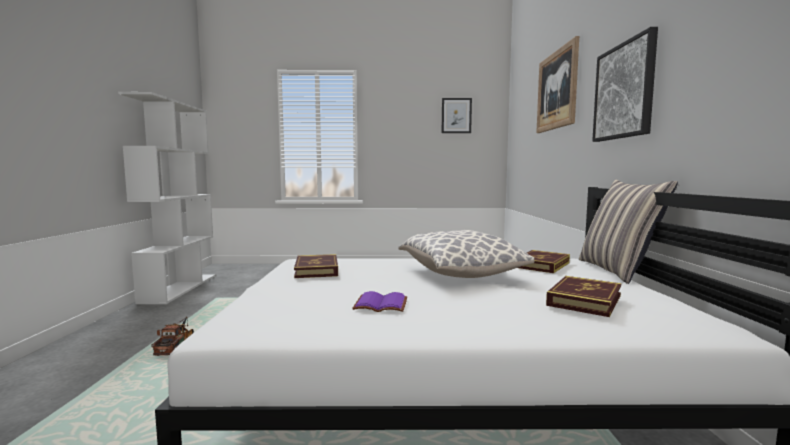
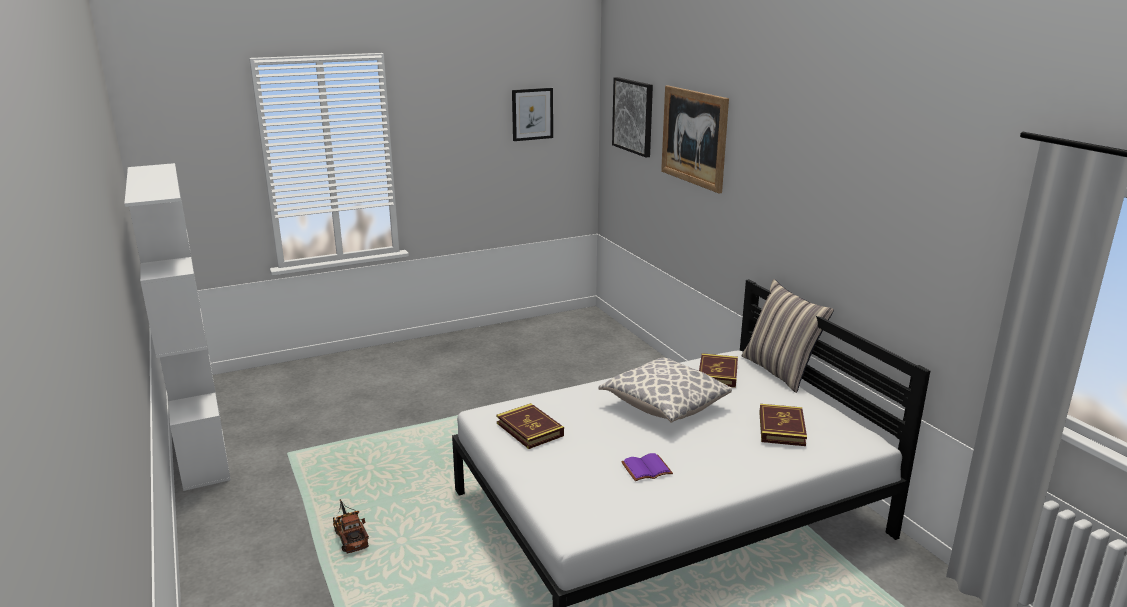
camera: 25 degrees left, 15 degrees up
picture [592,27,658,142] -> picture moved to [612,77,653,157]

